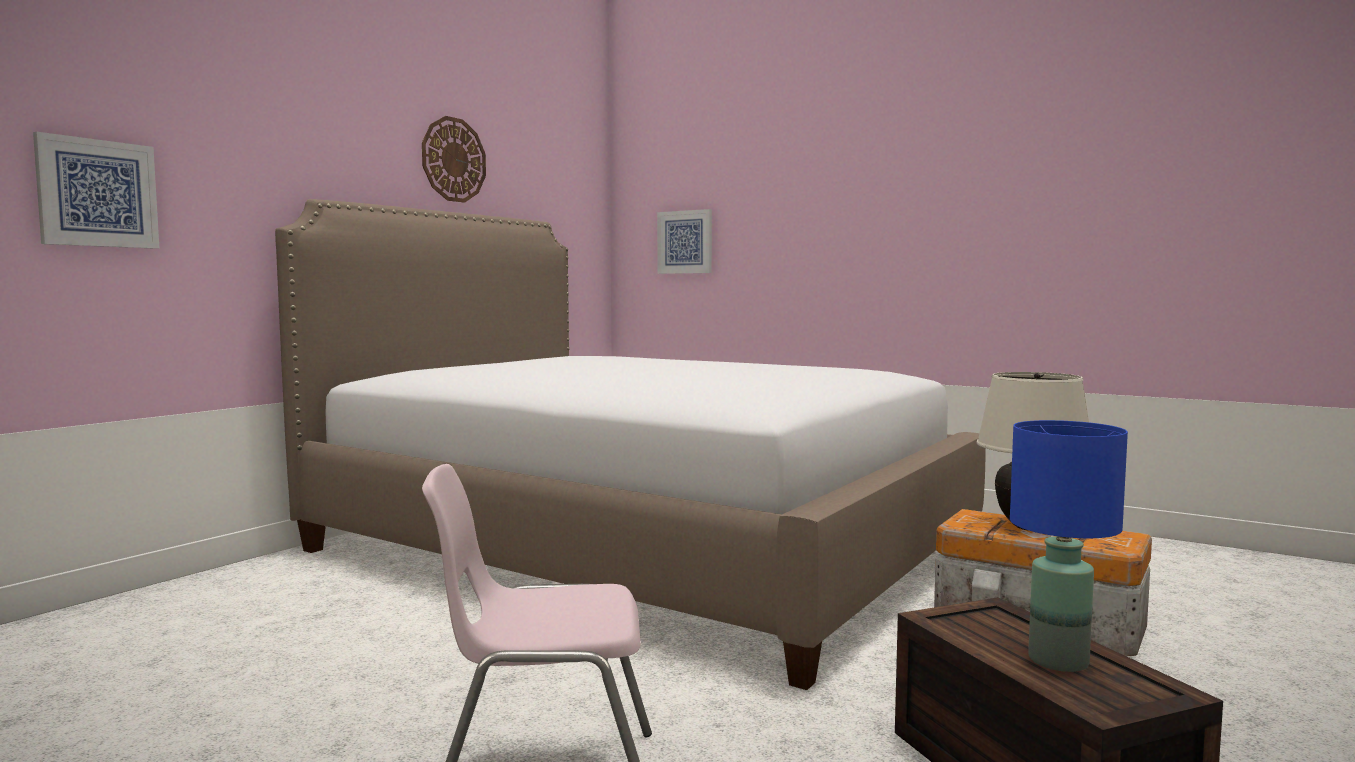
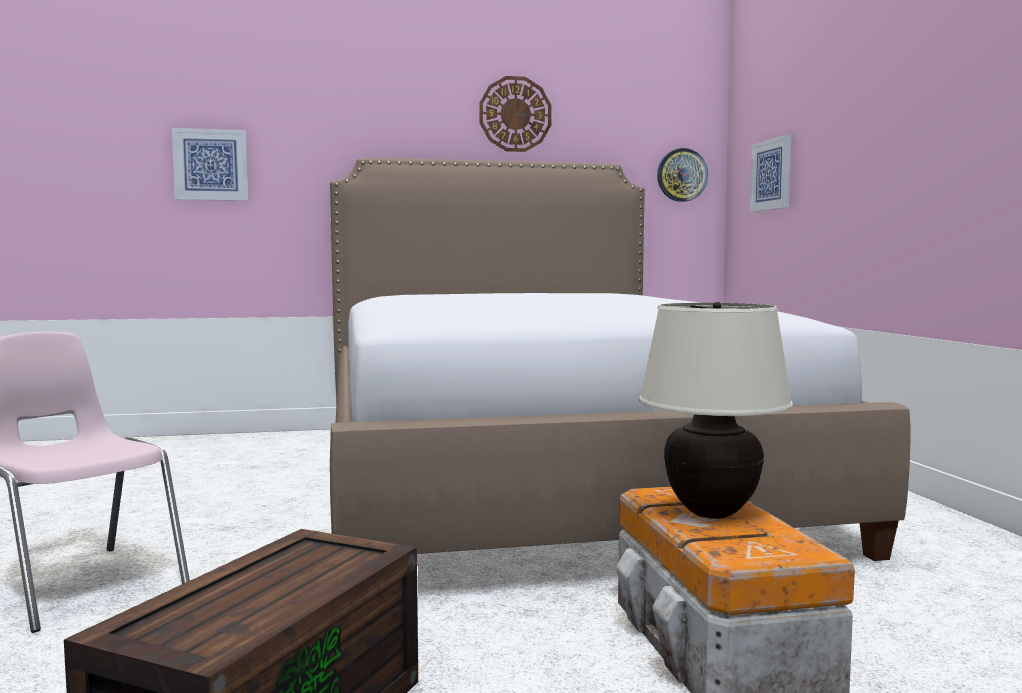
camera: 45 degrees right, 0 degrees up
blue table lamp [1010,420,1128,672] -> none
none -> wall clock [657,148,708,202]

